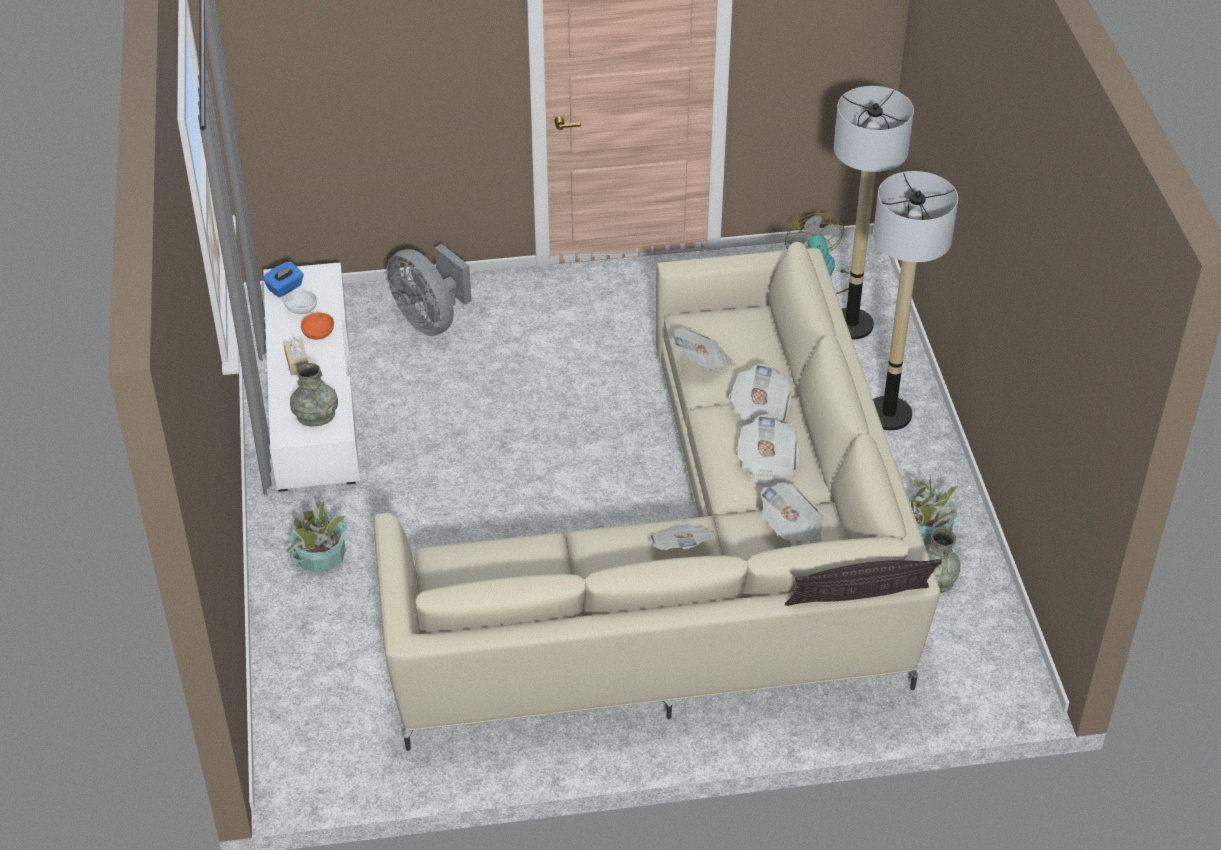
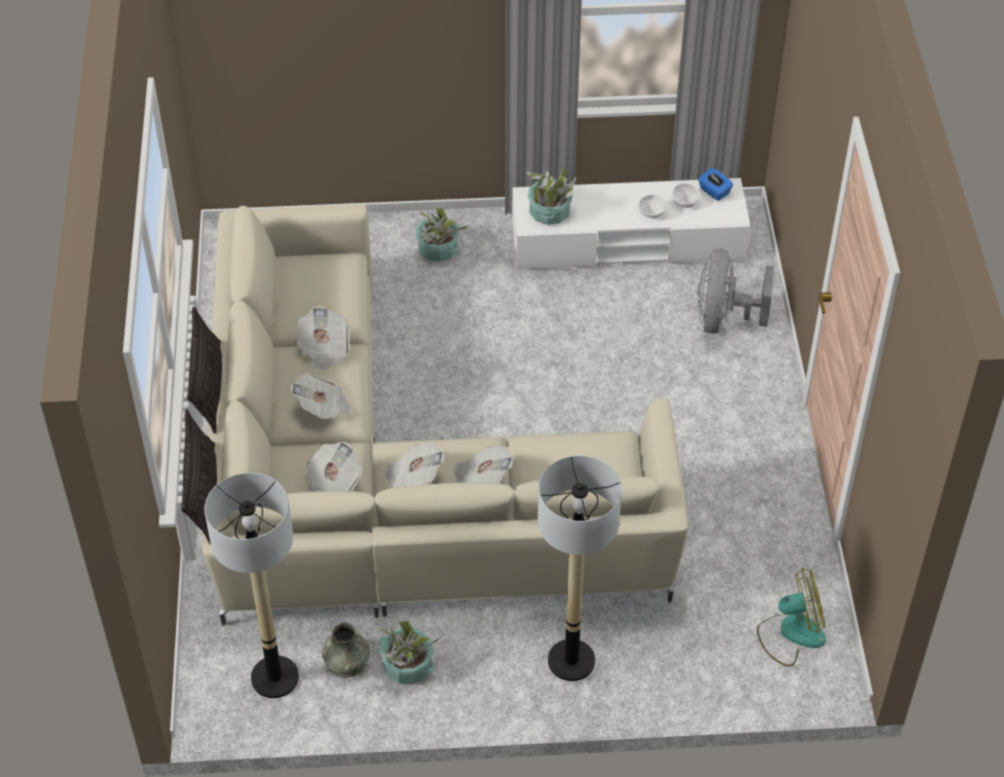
camera: 95 degrees right, 5 degrees up
beige tissue box [283,337,308,375] -> none
grey vase [290,363,338,427] -> potted plant [526,168,576,225]
orange bowl [301,312,334,340] -> white bowl [638,195,667,218]
grey fan [387,244,472,336] -> grey fan turned 45 degrees counterclockwise [697,249,774,334]
newspaper [671,327,736,370] -> newspaper moved to [295,306,350,372]
floor lamp [834,86,914,339] -> floor lamp moved to [204,473,299,698]
none -> pillow [187,306,222,434]

